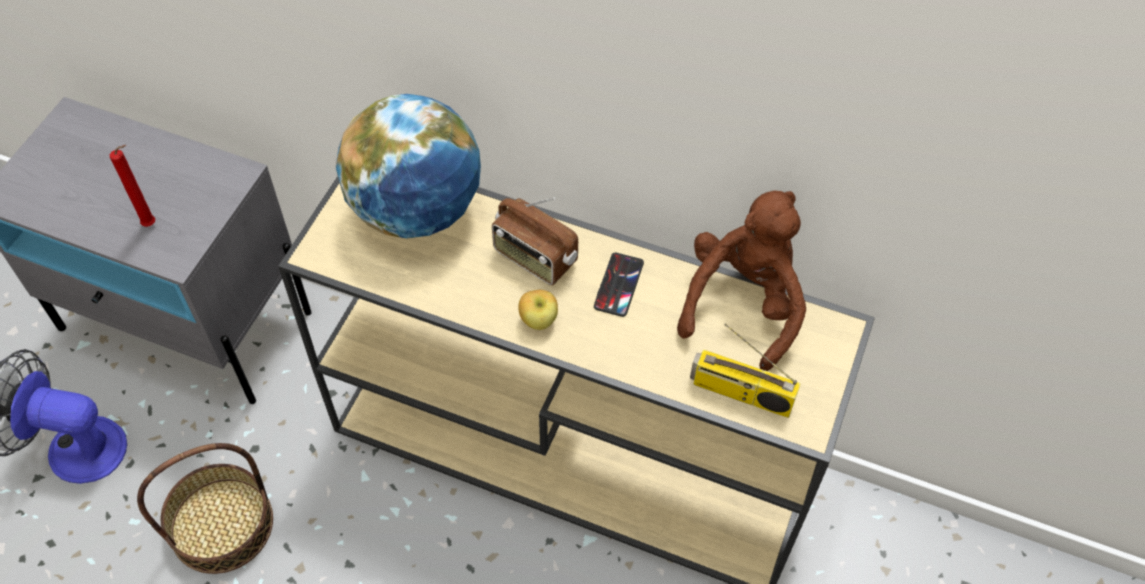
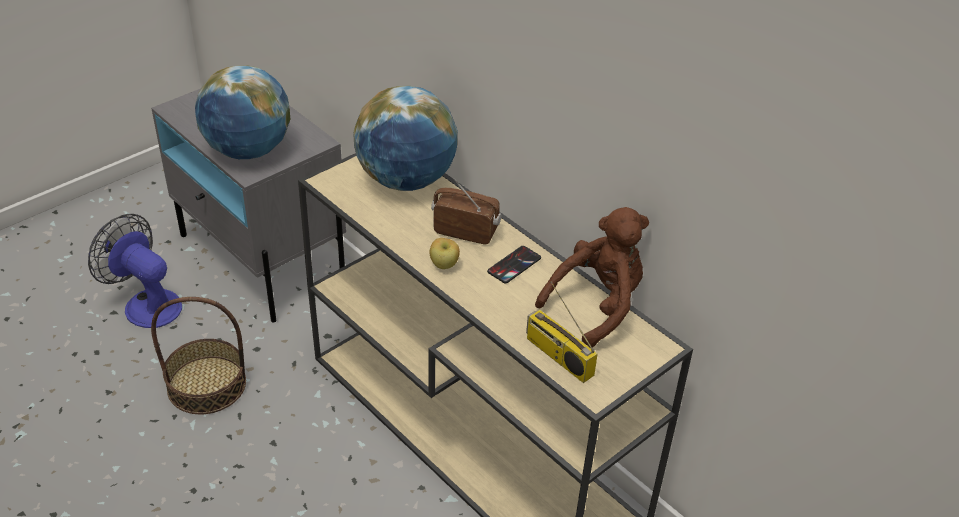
camera: 25 degrees right, 15 degrees down
red candle [110,145,155,227] -> globe [195,65,291,159]
radio [492,198,578,285] -> radio turned 135 degrees clockwise [431,178,501,245]

